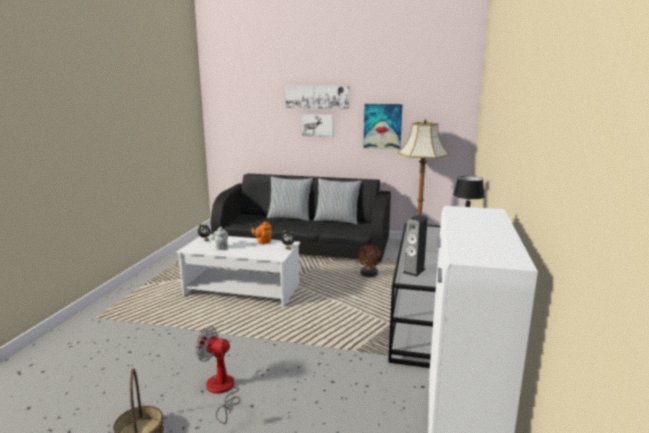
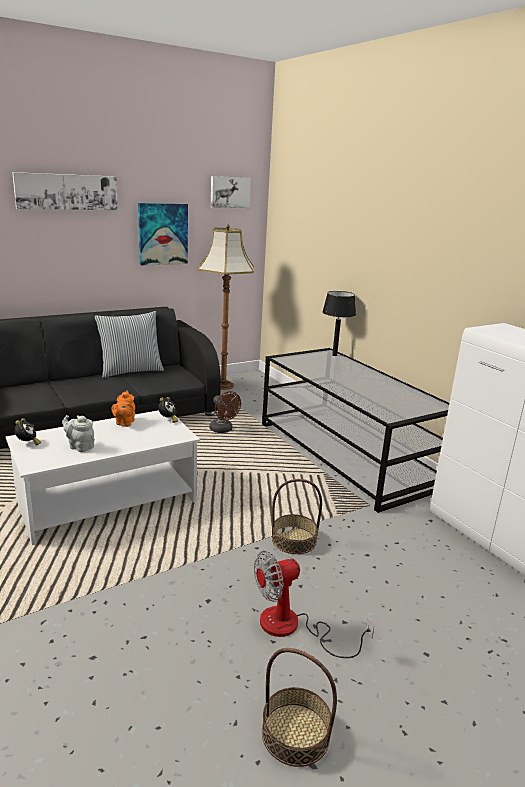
camera: 45 degrees left, 5 degrees up
pillow [267,176,313,221] -> none
picture [302,114,334,137] -> picture moved to [211,176,251,208]
speaker [403,215,428,277] -> none
none -> basket [272,479,322,554]

